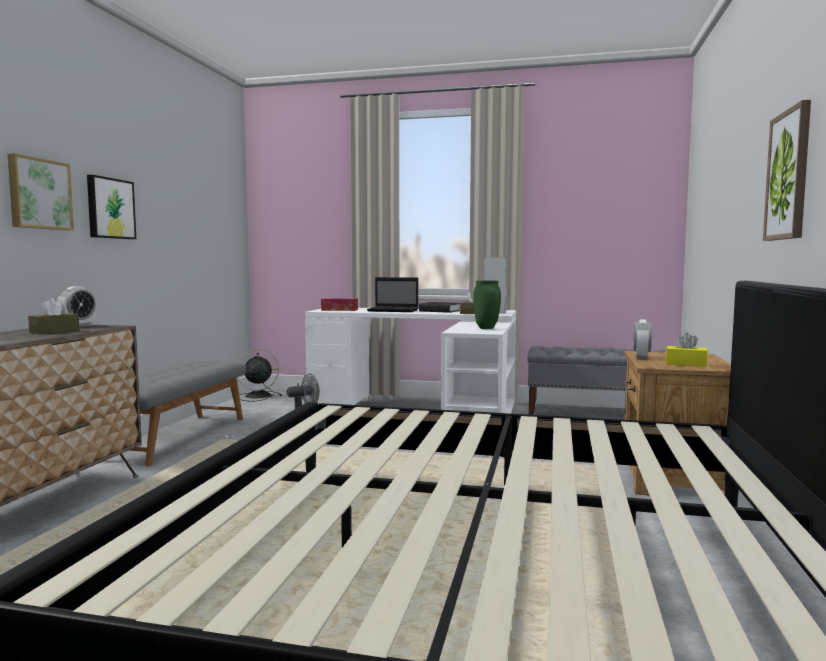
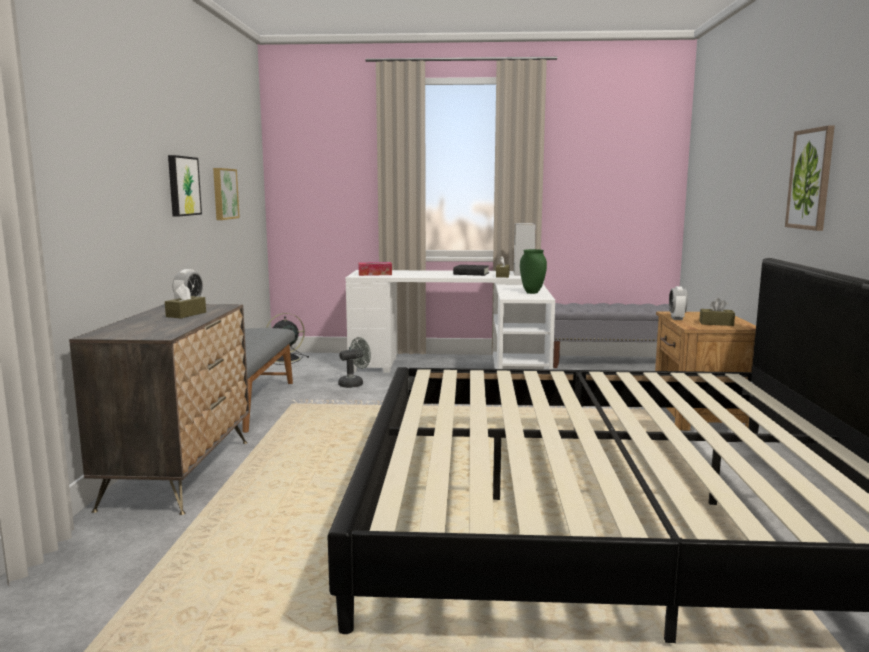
camera: 10 degrees left, 5 degrees up
picture [7,153,74,230] -> picture moved to [213,168,240,220]
laptop [367,277,418,312] -> none
yellow tissue box [666,333,708,367] -> brown tissue box [700,298,735,326]

